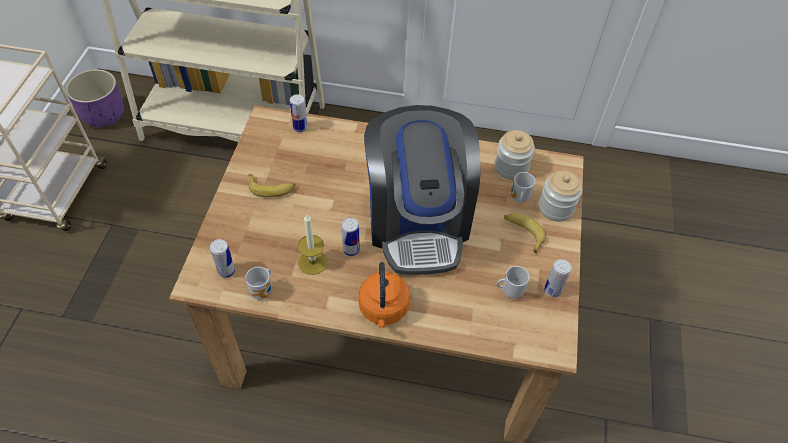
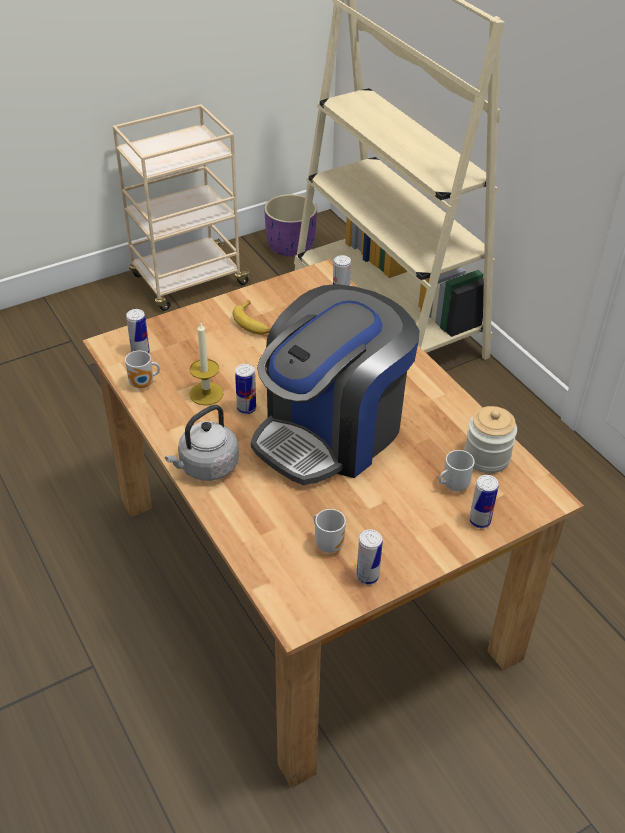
camera: 50 degrees right, 10 degrees down
orange kettle [358,262,410,328] -> grey kettle [165,405,239,481]
banana [504,213,546,253] -> none
jar [539,170,582,222] -> can [469,475,499,529]

